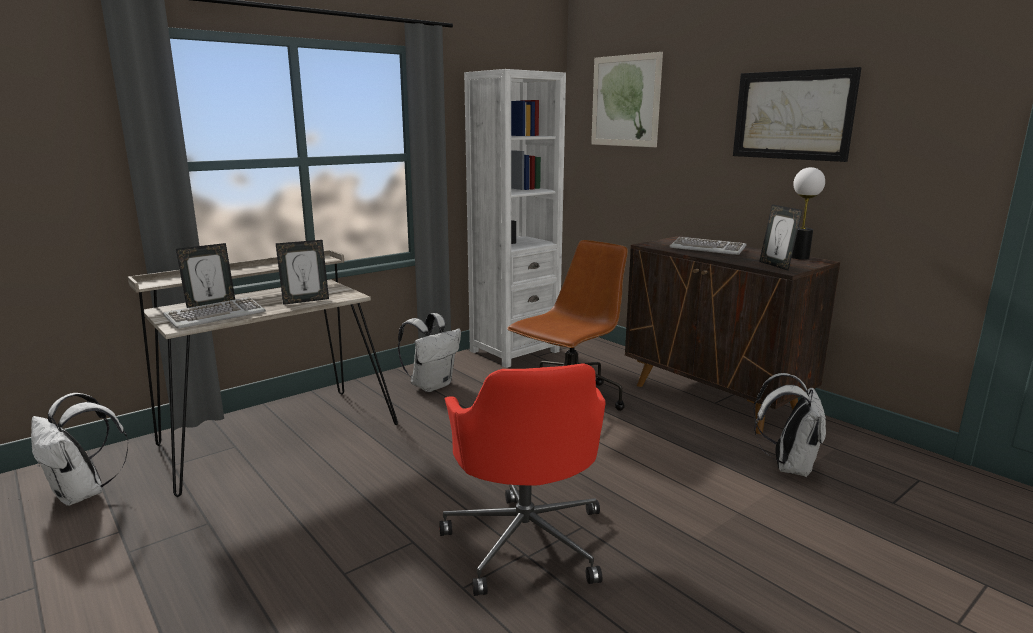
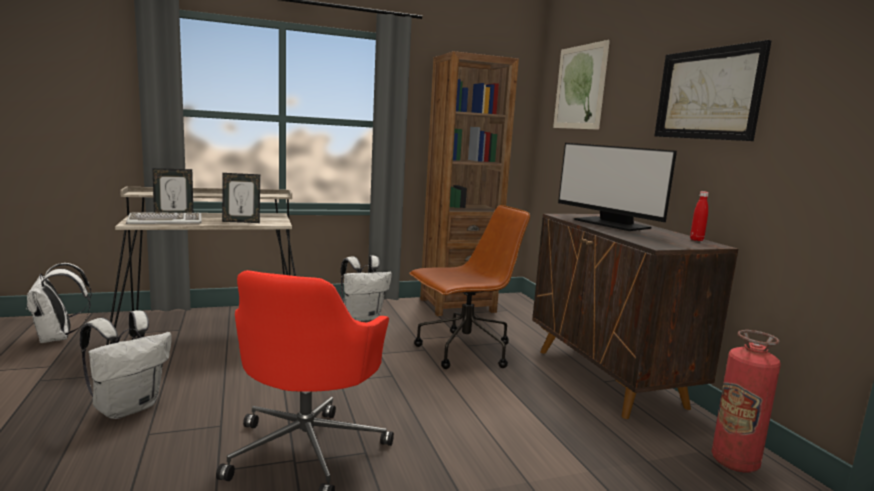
camera: 20 degrees right, 5 degrees down
white bookcase [464,69,566,368] -> brown bookcase [420,51,519,316]
keyboard [669,237,747,255] -> monitor [558,143,677,231]
white backpack [753,373,826,477] -> white backpack moved to [80,310,171,419]
picture frame [759,204,802,270] -> none
table lamp [792,167,825,259] -> red bottle [690,191,709,241]
none -> fire extinguisher [711,330,781,473]

